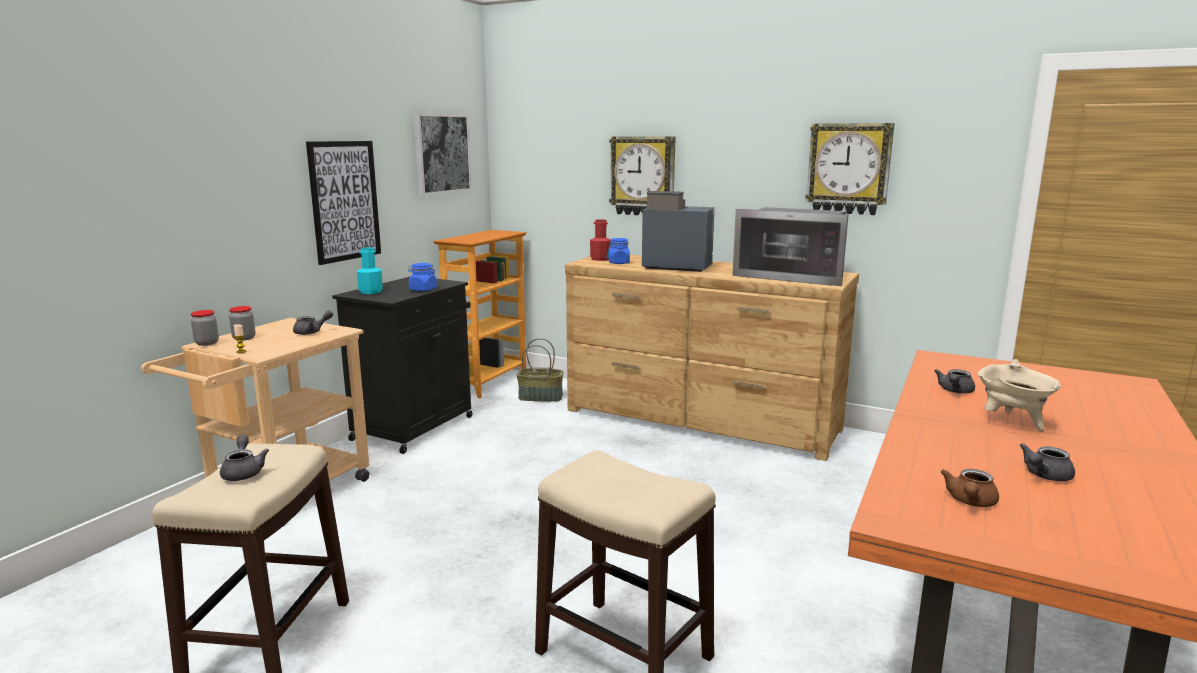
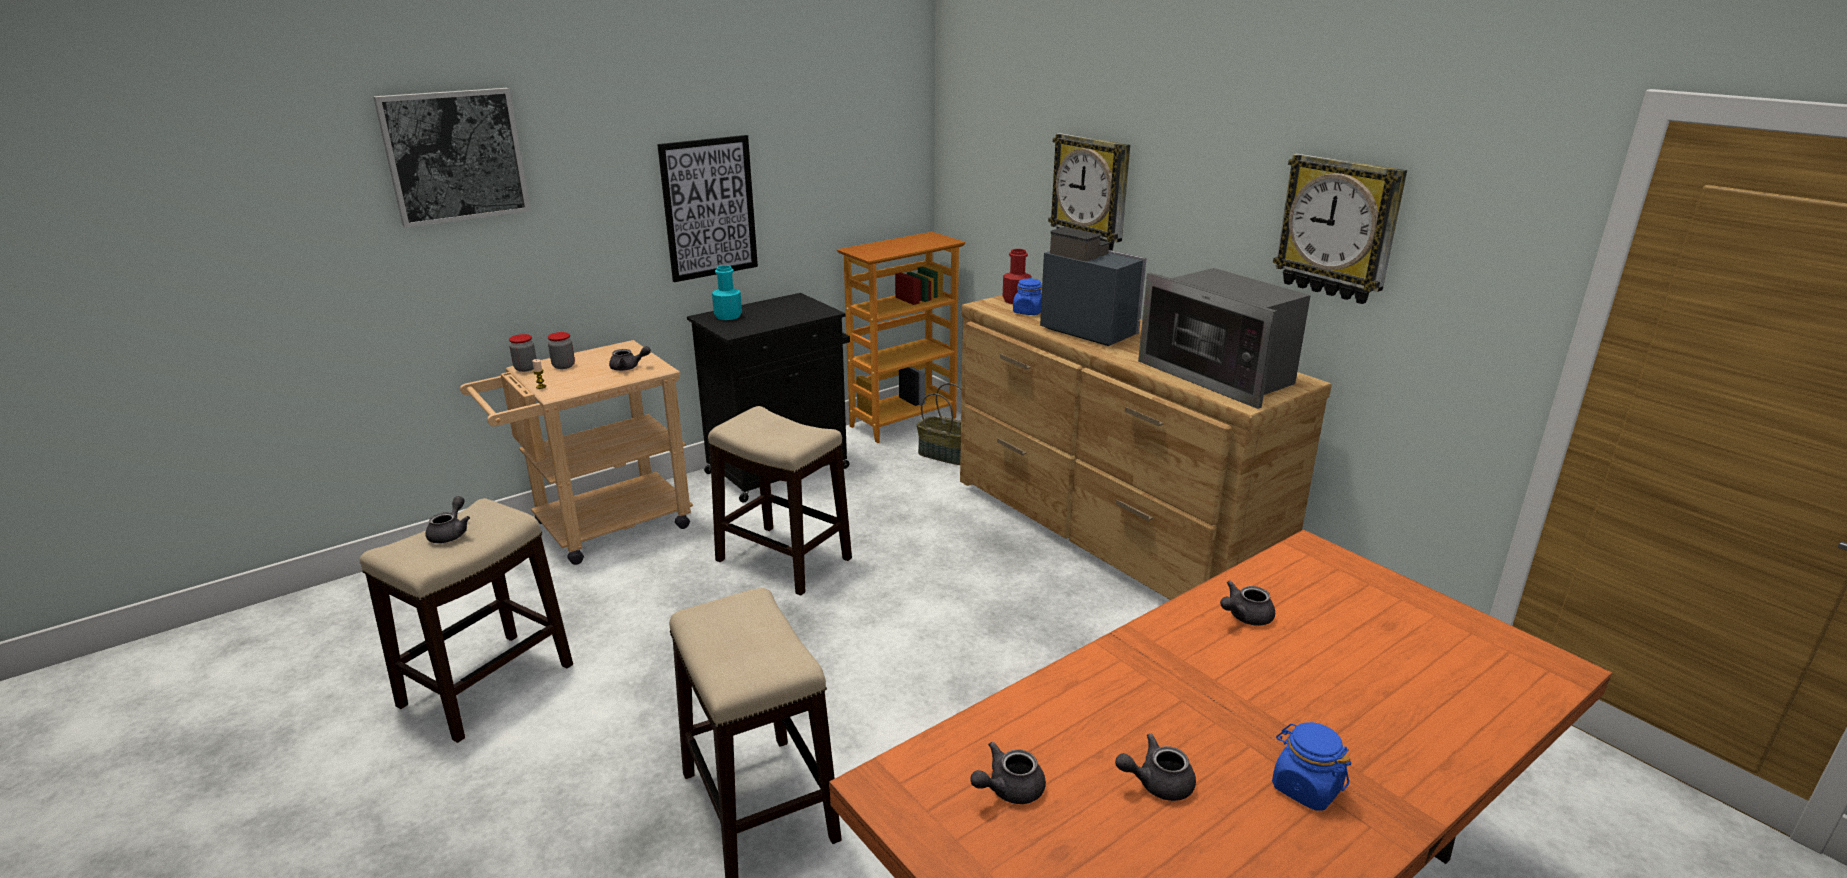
camera: 25 degrees right, 10 degrees up
blue jar [408,263,437,291] -> blue jar moved to [1272,722,1351,811]
picture [413,113,472,196] -> picture moved to [373,88,530,228]
brown teapot [940,469,999,507] -> grey teapot [970,742,1046,804]
beige cooking pot [978,359,1061,431] -> none
none -> stool [708,406,852,596]

